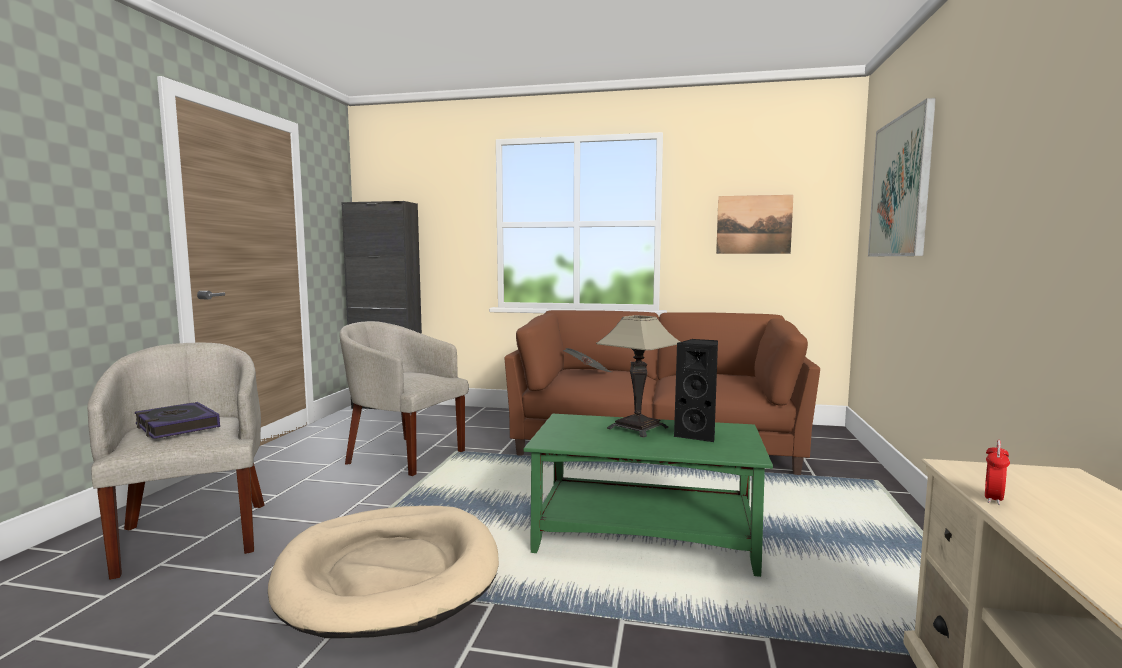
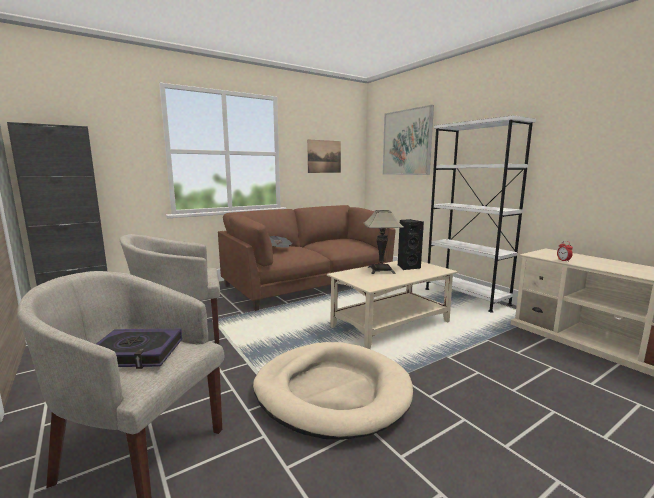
camera: 45 degrees left, 5 degrees up
green coffee table [524,414,773,577] -> beige coffee table [327,261,458,349]
none -> white bookcase [425,115,536,313]

